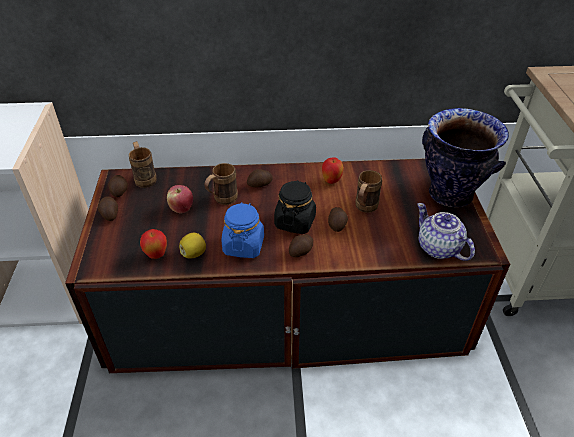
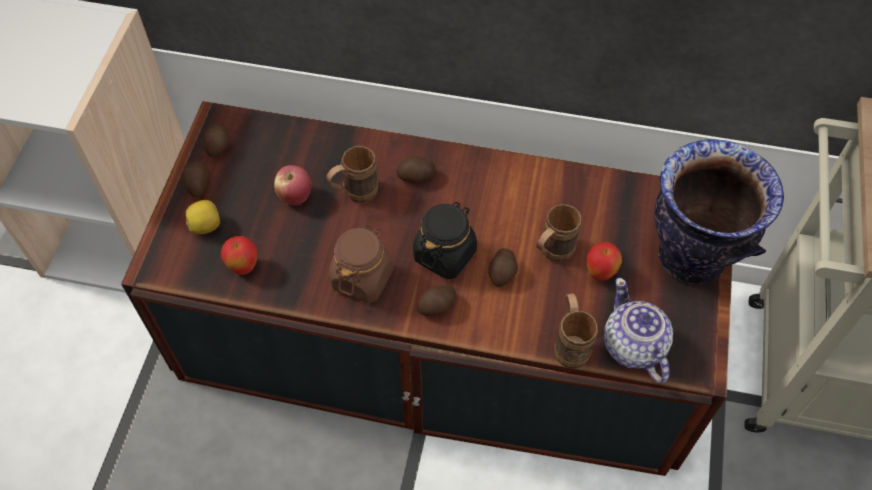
camera: 15 degrees right, 15 degrees up
brown mug [129,141,157,188] -> brown mug moved to [554,293,598,369]
lemon [179,233,206,259] -> lemon moved to [186,200,220,234]
blue jar [221,202,264,258] -> brown jar [329,224,393,303]
apple [322,157,344,184] -> apple moved to [587,242,622,281]

